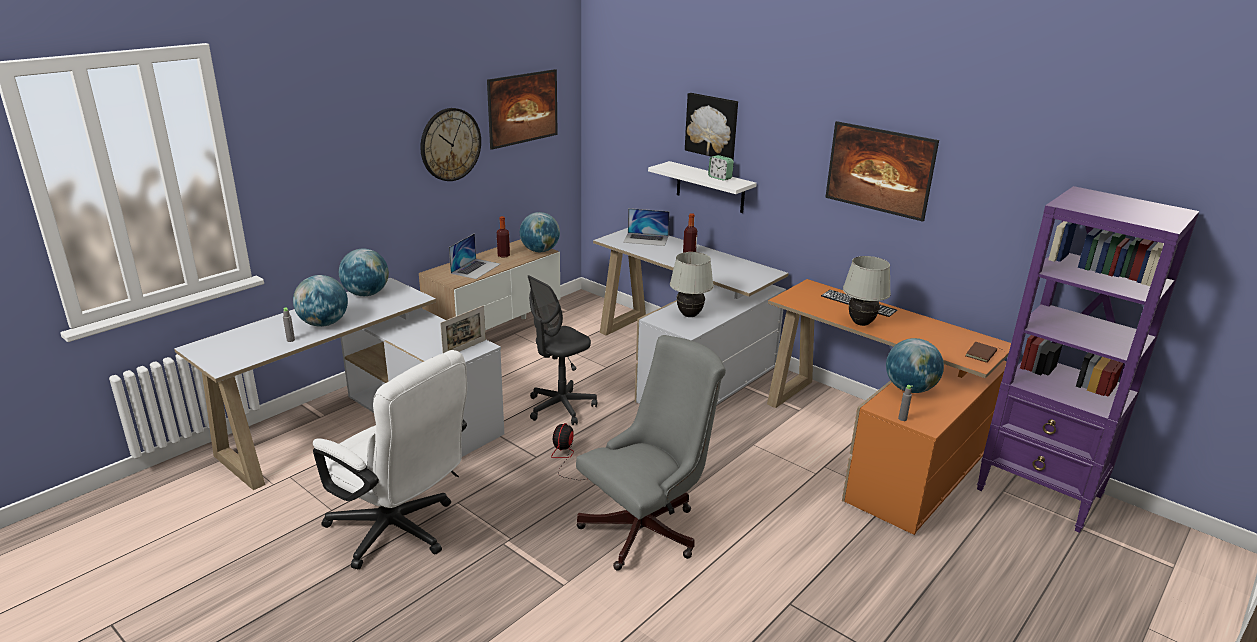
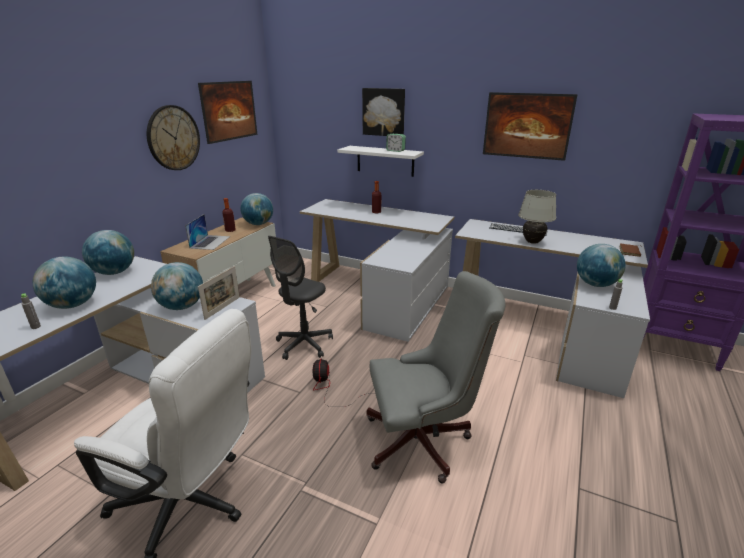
camera: 15 degrees left, 0 degrees up
grey office chair [576,335,726,571] -> grey office chair turned 45 degrees clockwise [367,271,506,484]
laptop [623,208,670,246] -> none
white table lamp [670,252,714,317] -> none
orange desk [767,279,1011,535] -> white desk [455,219,650,398]
none -> globe [151,262,203,310]

